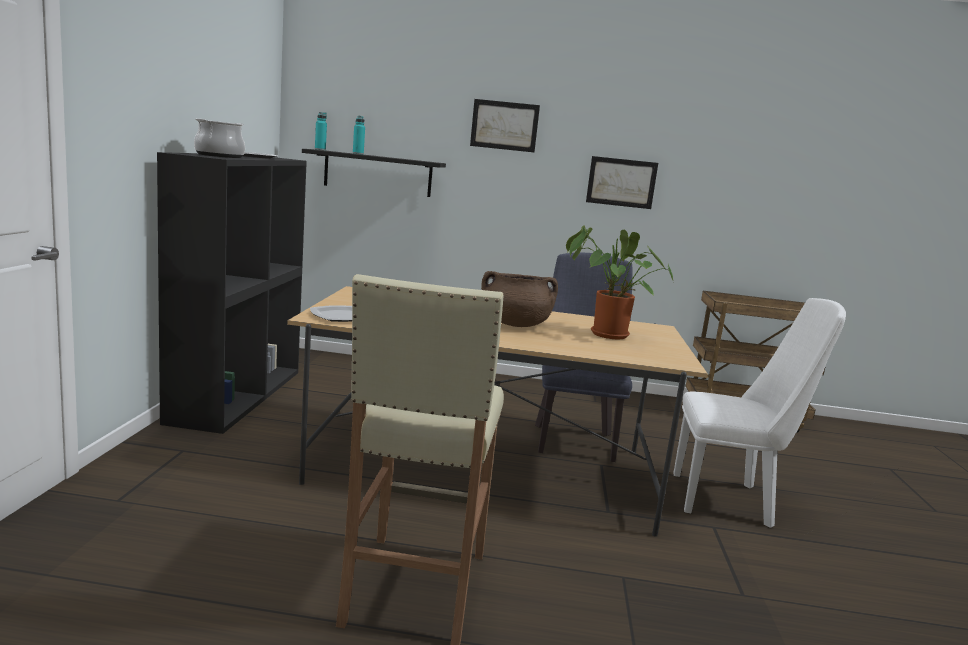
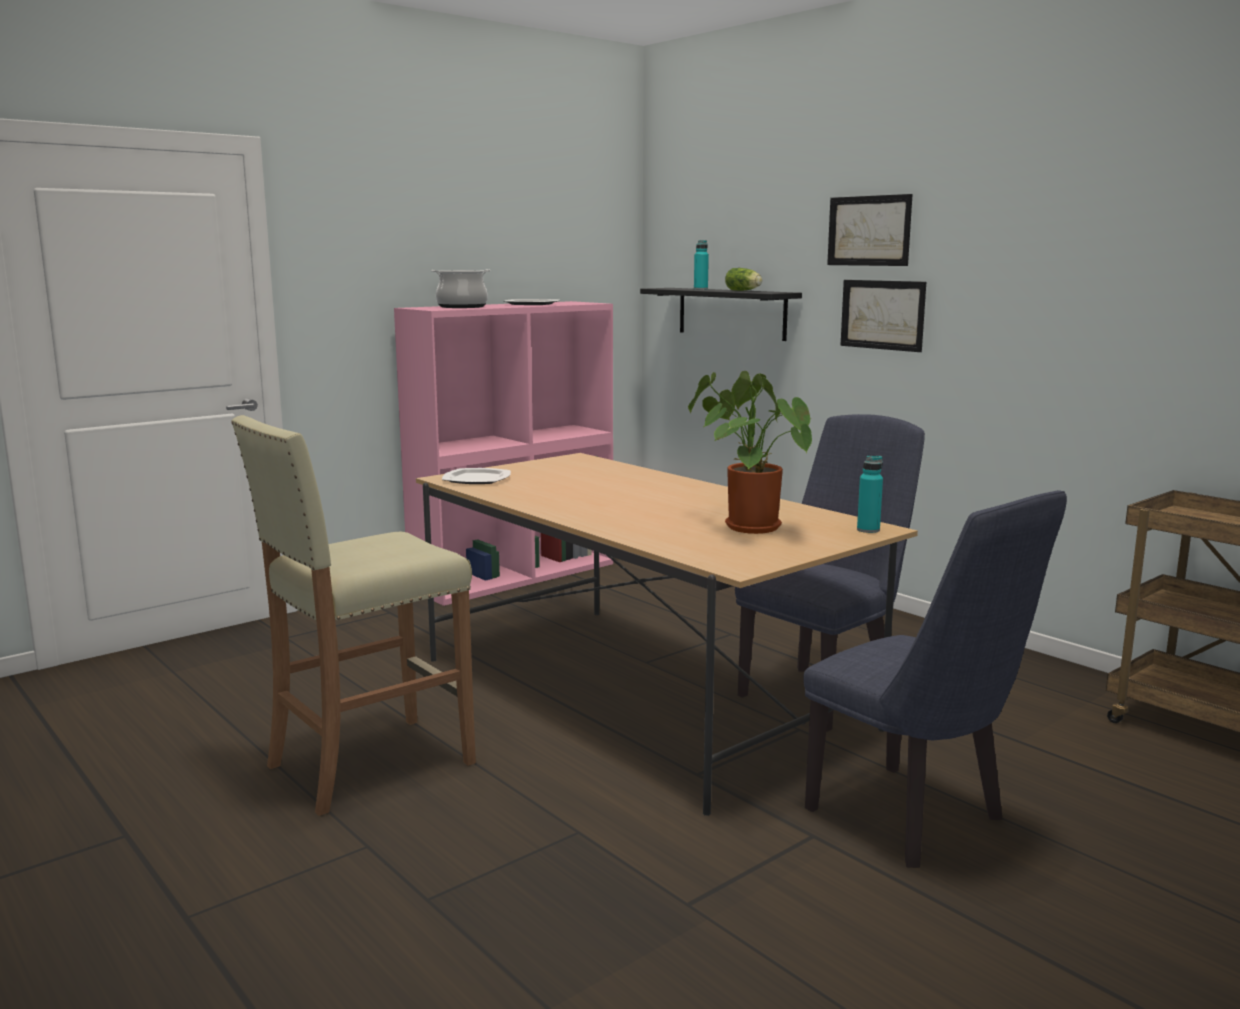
camera: 45 degrees right, 0 degrees up
black bookcase [157,152,307,434] -> pink bookcase [394,301,613,606]
turquoise bottle [315,112,327,150] -> turquoise bottle moved to [857,456,883,533]
brown cooking pot [481,271,558,327] -> none
picture [586,156,658,209] -> picture moved to [840,280,926,352]
white chair [673,298,846,528] -> blue chair [803,490,1067,868]
none -> lettuce [725,268,762,291]

